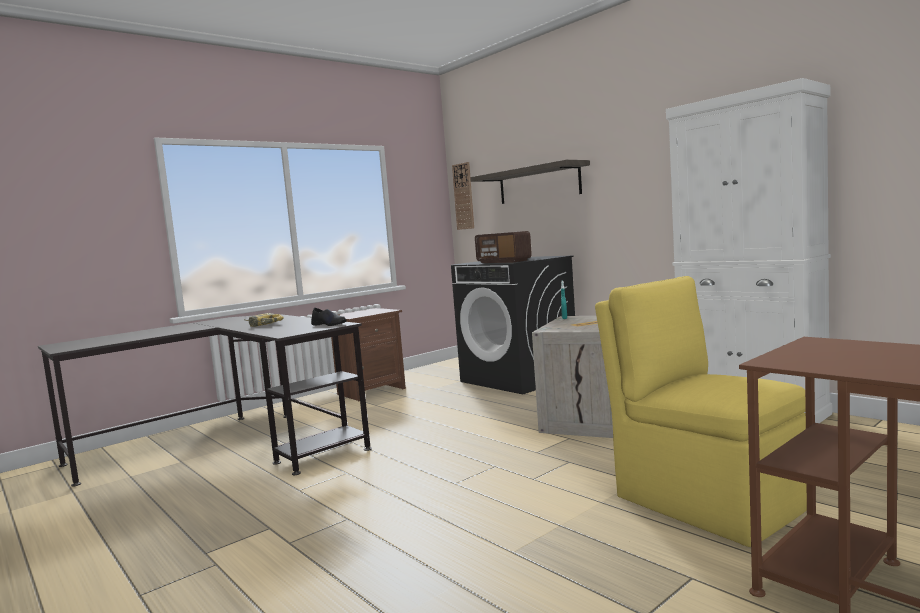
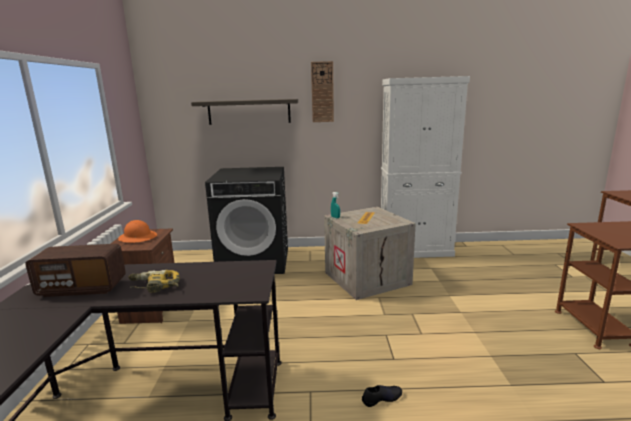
camera: 50 degrees left, 10 degrees up
black shoe [311,308,347,326] -> black shoe moved to [362,385,402,407]
wall clock [452,162,474,230] -> wall clock moved to [311,61,334,122]
radio [475,231,532,263] -> radio moved to [26,244,126,297]
yellow chair [595,276,807,547] -> none
none -> orange hard hat [118,220,157,243]

